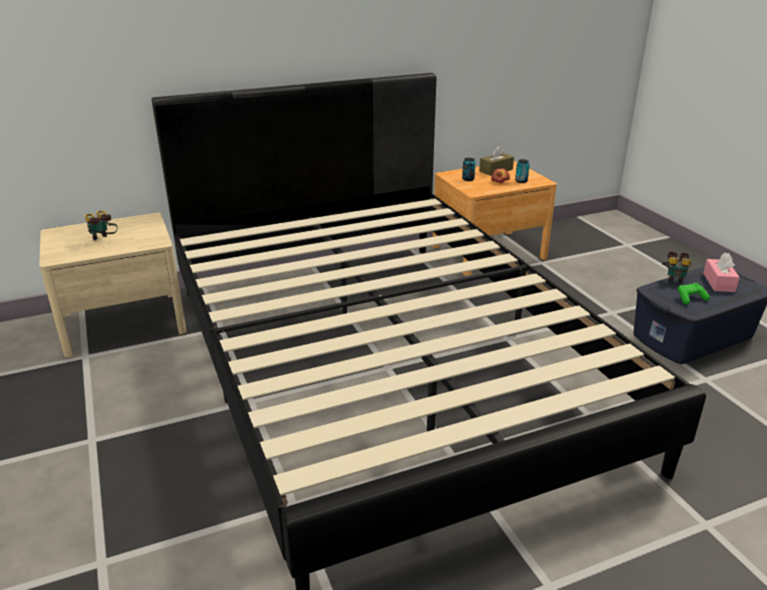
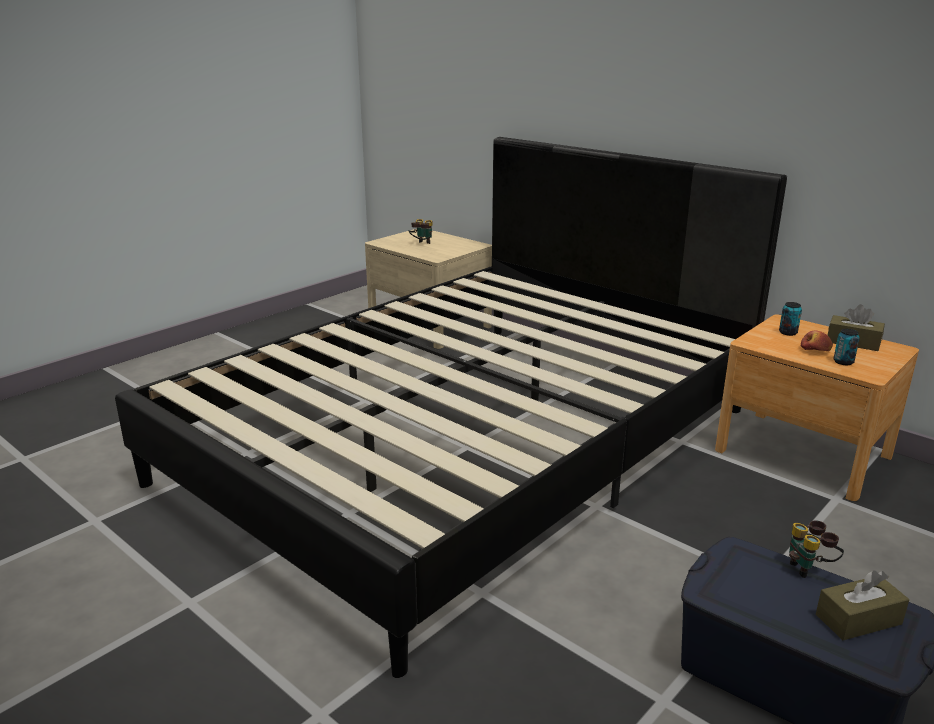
camera: 65 degrees right, 5 degrees down
green game controller [678,283,710,305] -> none
pink tissue box [703,252,740,292] -> brown tissue box [816,571,909,640]

